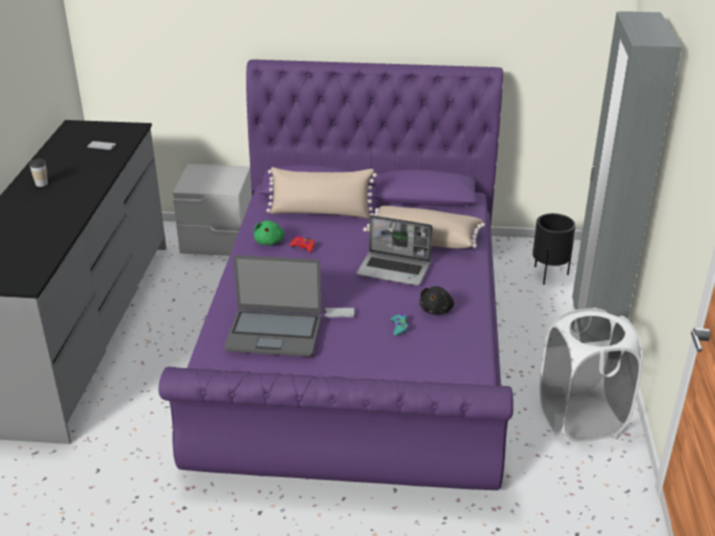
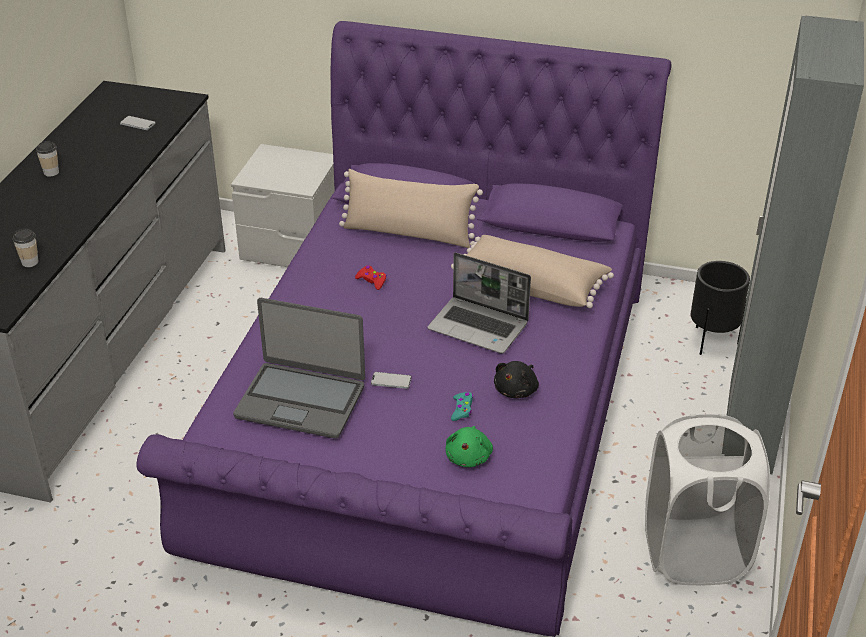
camera: 10 degrees right, 5 degrees up
green plush toy [254,220,284,245] -> green plush toy moved to [445,426,493,467]
none -> cup [13,229,39,267]

